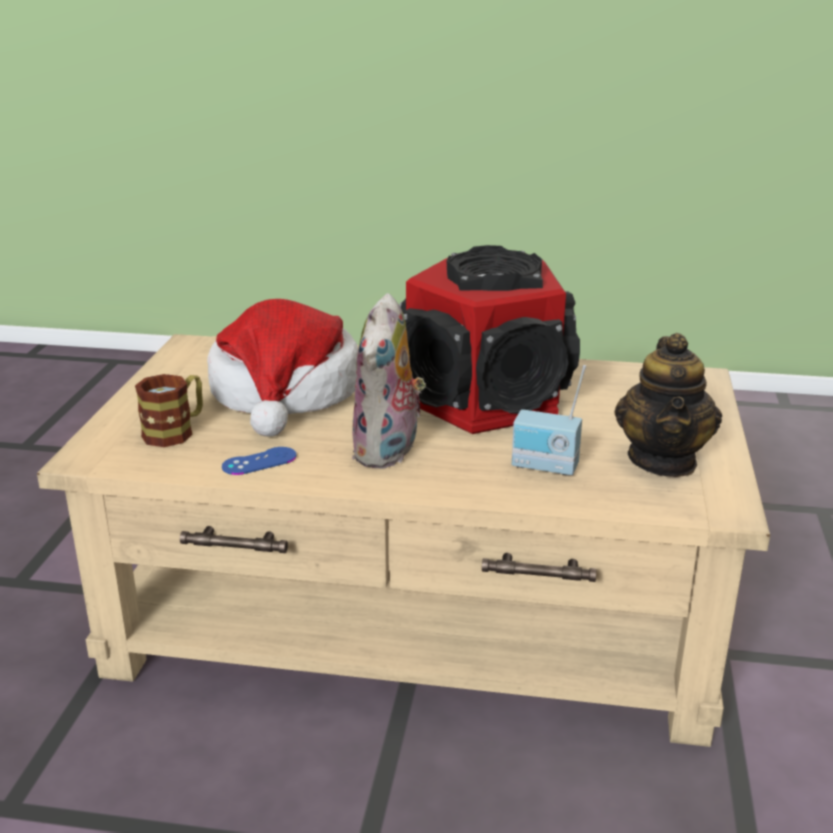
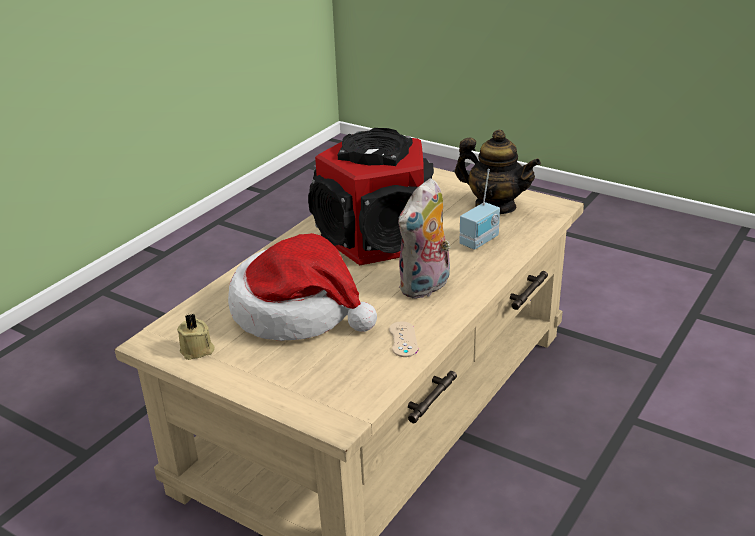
camera: 65 degrees left, 5 degrees up
mug [135,374,203,447] -> none
blue game controller [222,447,297,475] -> beige game controller [389,321,418,357]
plush toy [352,293,426,469] -> plush toy turned 90 degrees clockwise [398,178,451,299]
none -> beige candle [177,314,215,360]

